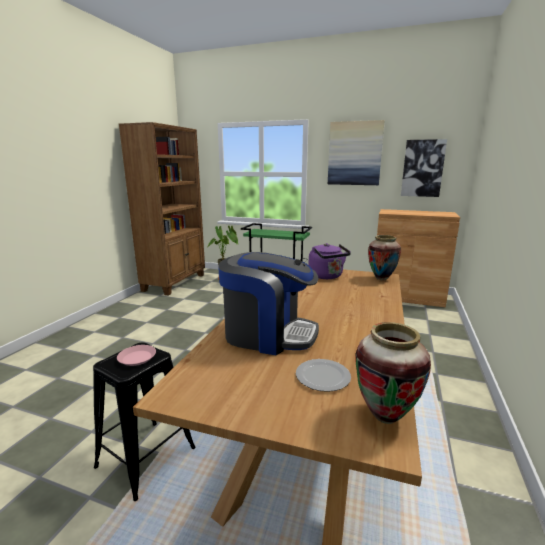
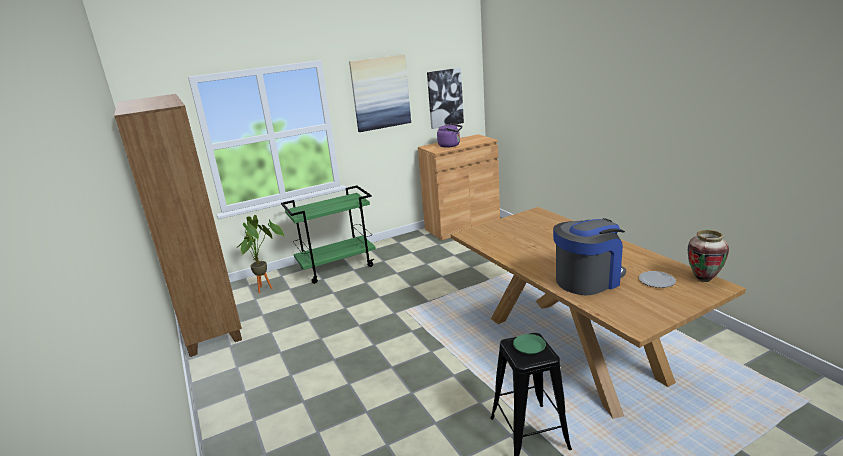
camera: 45 degrees left, 5 degrees up
pink plate [117,345,156,366] -> green plate [513,334,546,354]
purple kettle [309,243,351,279] -> purple kettle moved to [437,123,462,148]
vase [368,235,401,280] -> none

